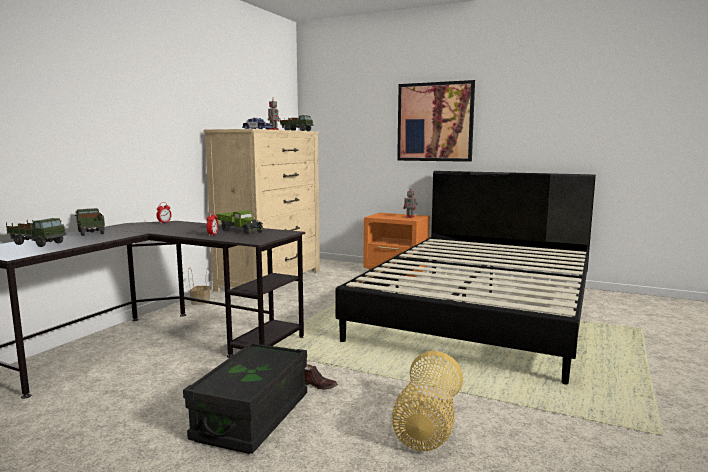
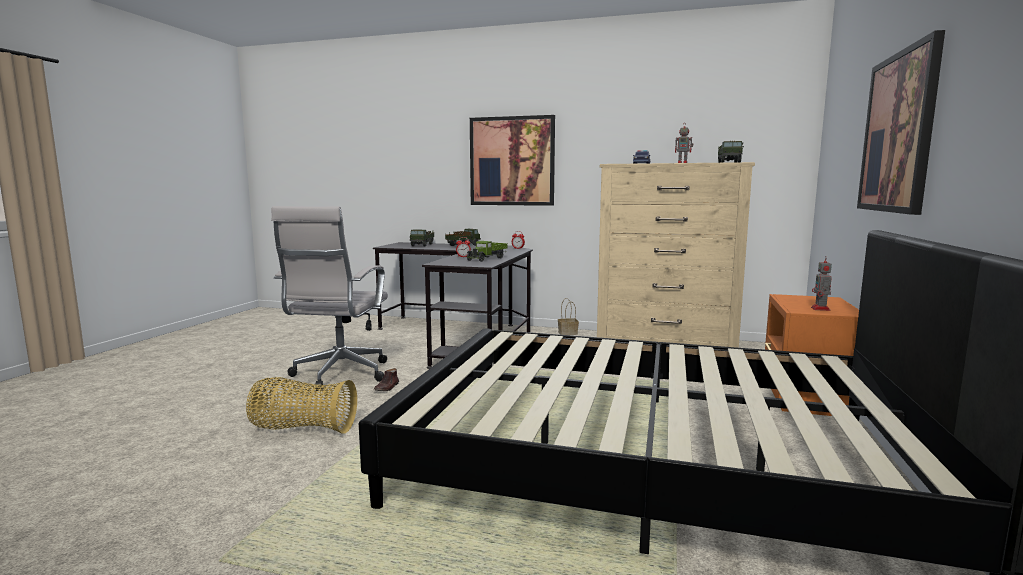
camera: 80 degrees right, 0 degrees up
black storage box [183,342,307,454] -> white office chair [271,206,388,391]
none -> picture [470,115,555,206]

